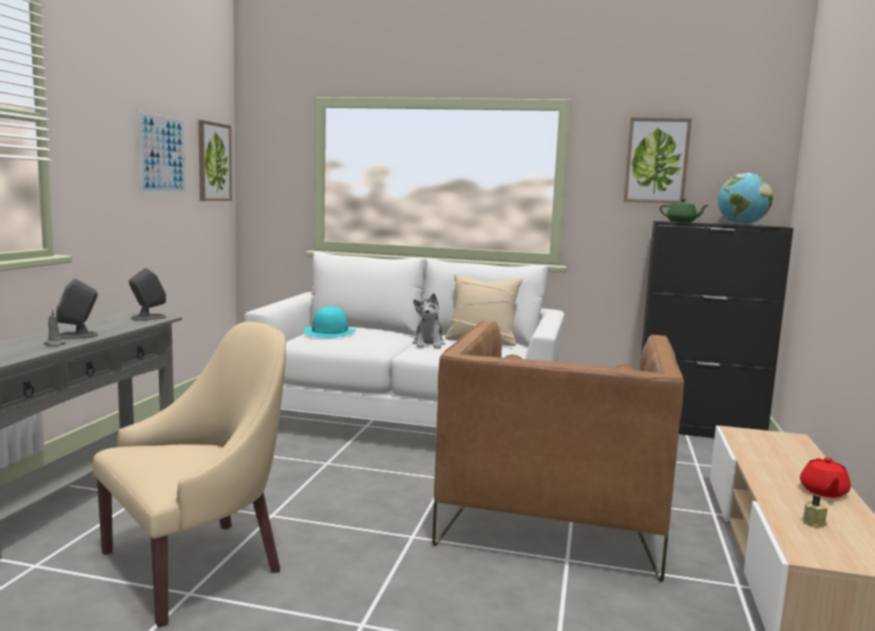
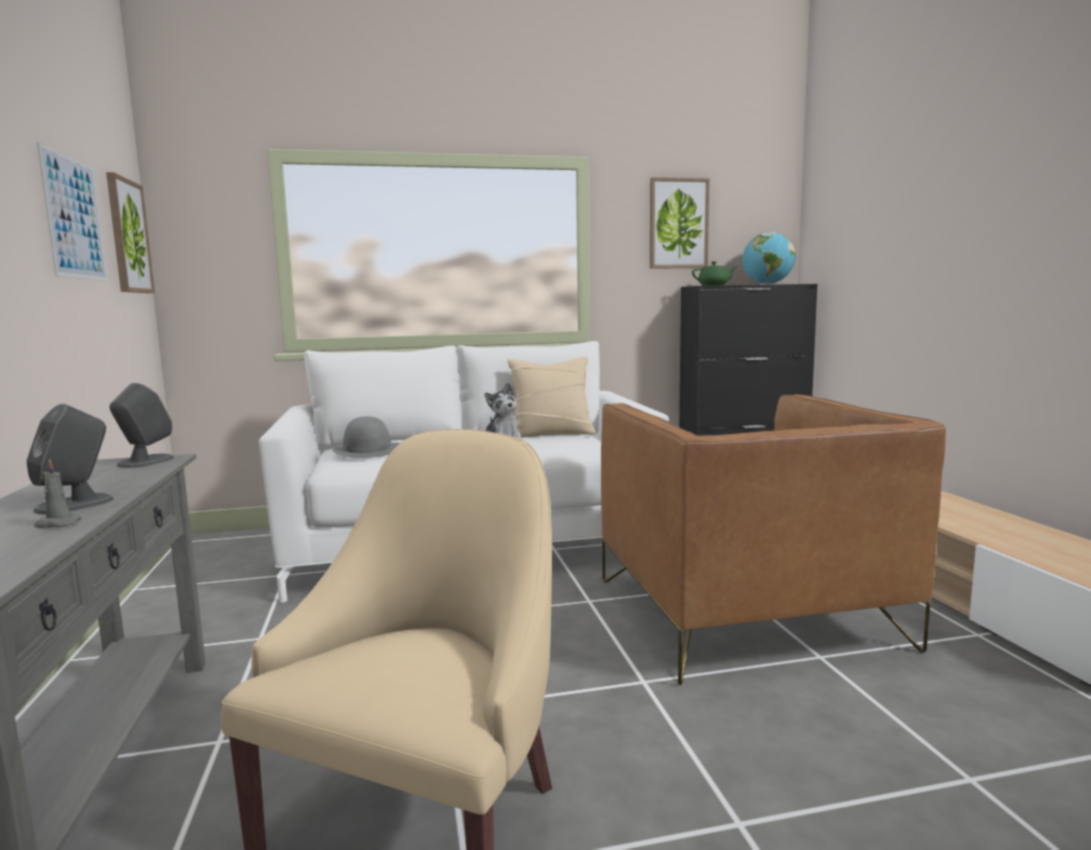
camera: 25 degrees left, 0 degrees up
turquoise hat [304,306,356,338] -> grey hat [332,416,399,458]
red teapot [800,457,851,498] -> none
beige candle [803,495,828,528] -> none

